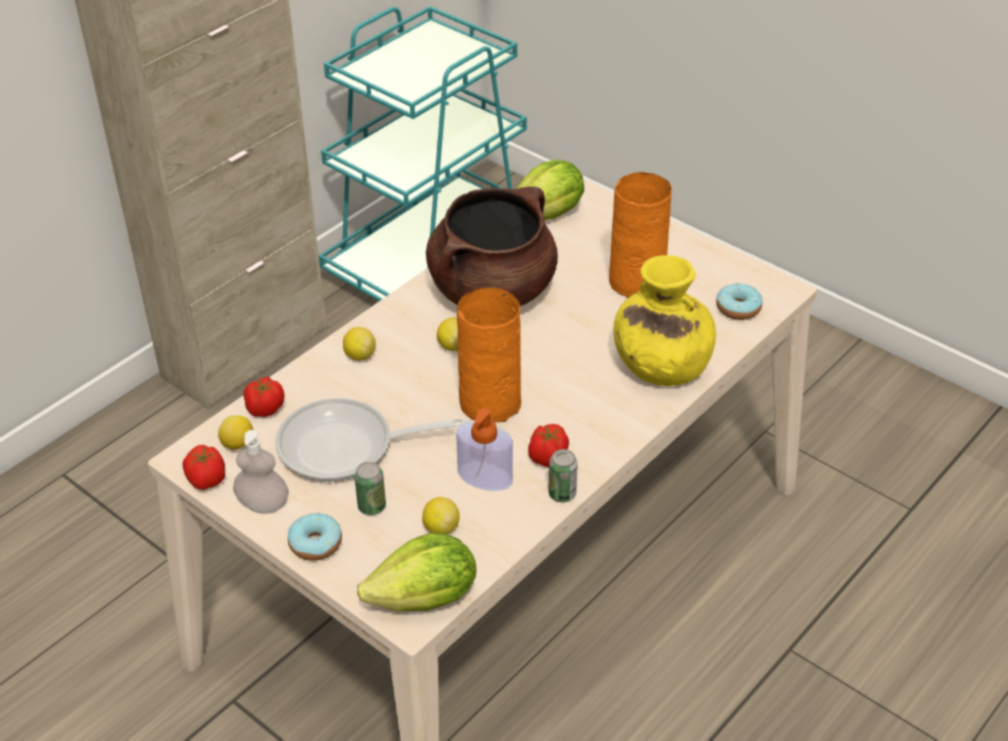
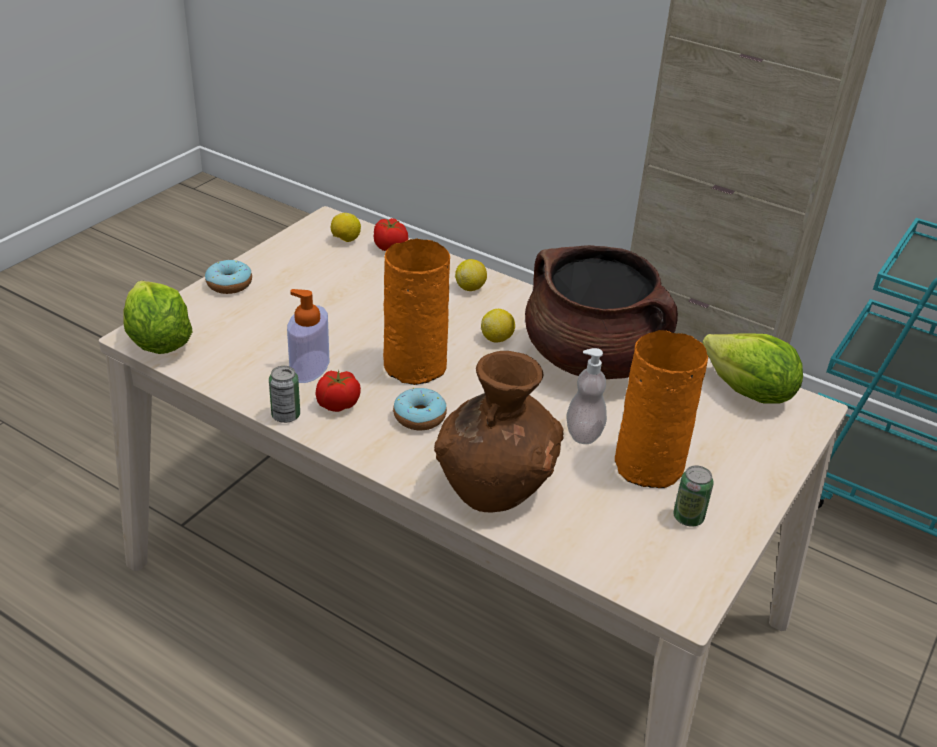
camera: 80 degrees right, 5 degrees down
tomato [183,445,225,490] -> none
soap dispenser [233,430,289,514] -> soap dispenser moved to [567,348,607,444]
frying pan [275,398,469,482] -> none
can [355,462,386,515] -> can moved to [673,465,714,527]
lemon [422,497,460,534] -> none
yellow vase [614,255,716,386] -> brown vase [434,351,564,513]
donut [717,283,763,320] -> donut moved to [393,388,447,430]

